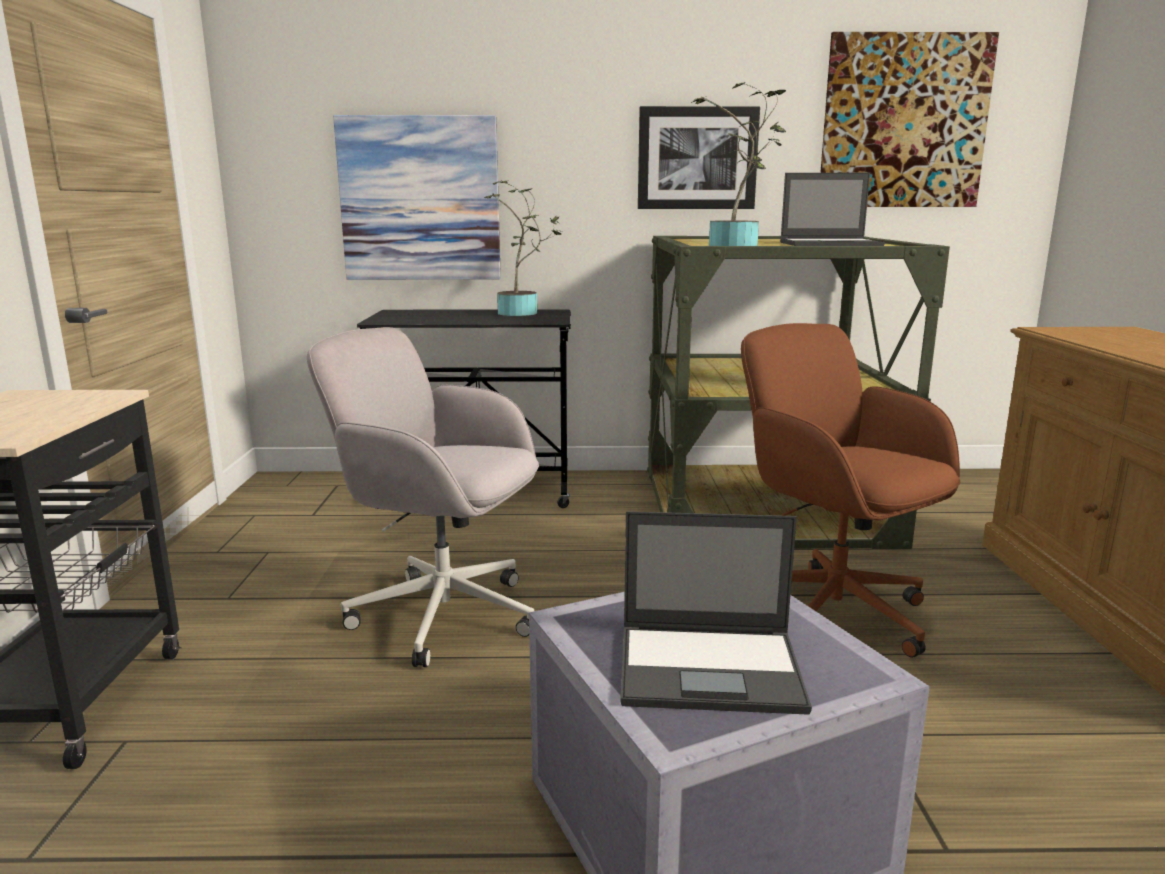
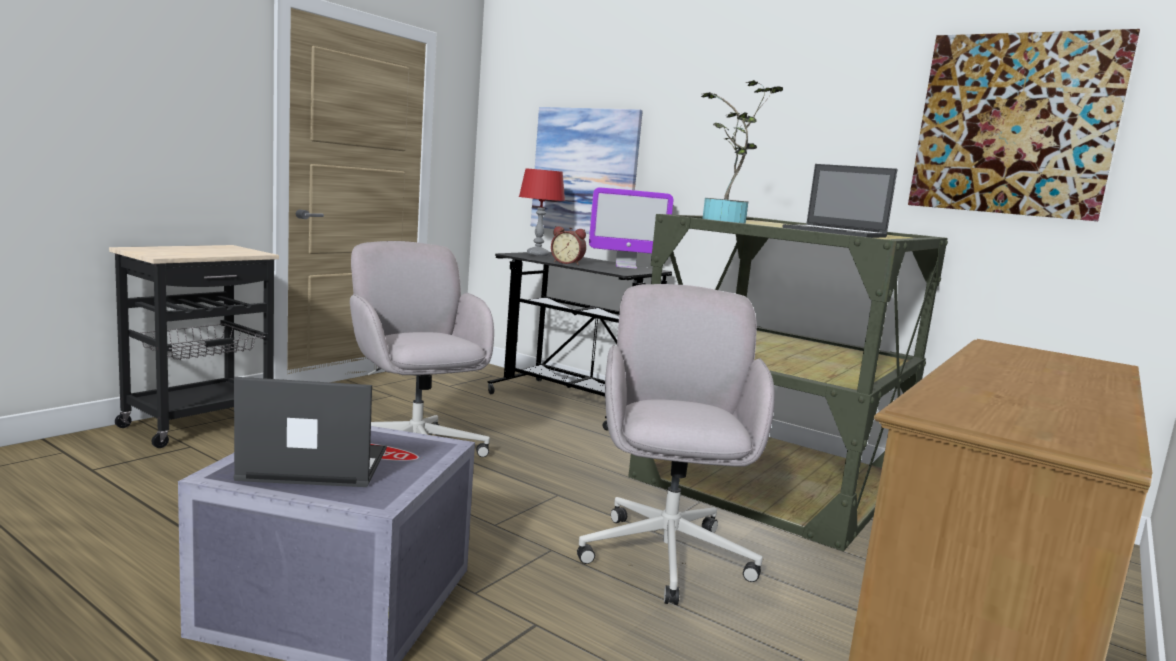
camera: 35 degrees right, 5 degrees down
potted plant [484,180,562,316] -> monitor [589,188,674,269]
laptop [620,511,812,715] -> laptop turned 135 degrees clockwise [233,377,387,487]
picture [638,106,760,209] -> none
brown office chair [741,323,960,658] -> grey office chair [577,284,775,605]
none -> red table lamp [519,168,565,256]
none -> alarm clock [551,226,586,265]

